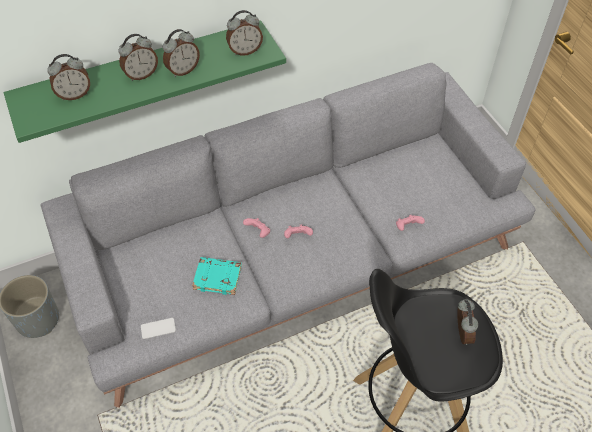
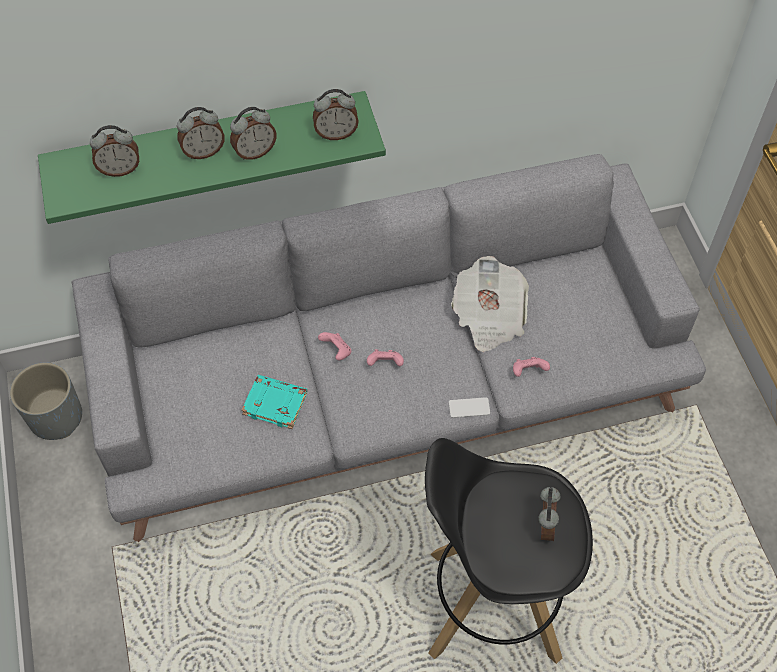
camera: 10 degrees right, 5 degrees up
phone [141,318,176,339] -> phone moved to [449,397,490,418]
none -> newspaper [451,256,529,352]

